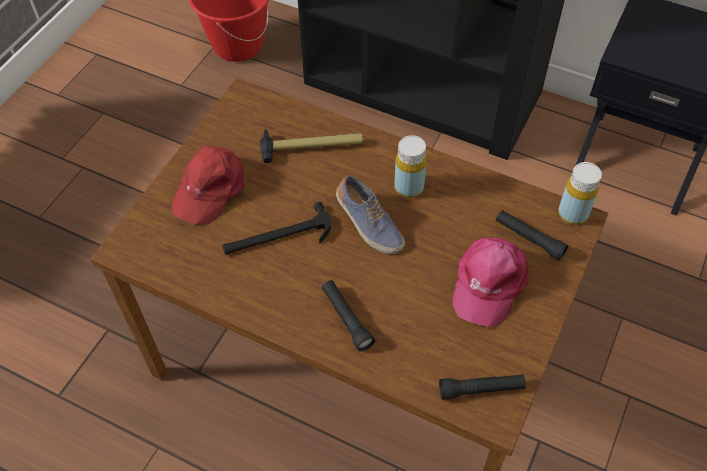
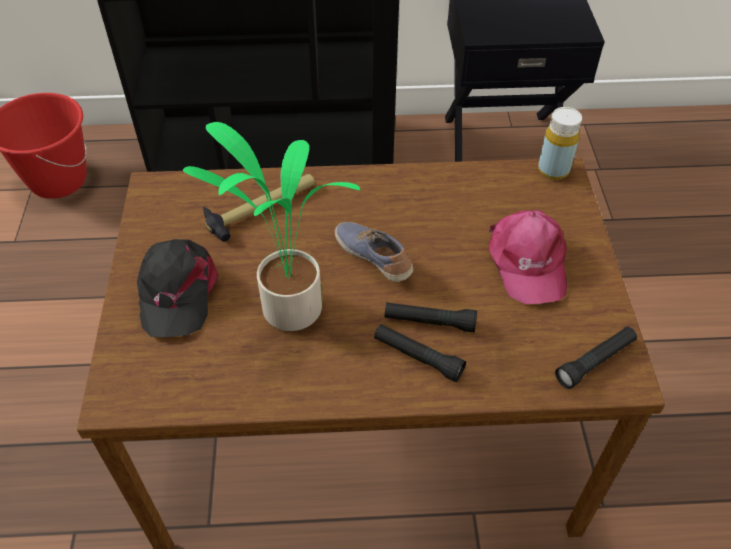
camera: 30 degrees left, 5 degrees down
red cap [172,146,244,224] -> black cap [137,239,218,337]
hammer [222,202,331,255] -> potted plant [183,122,360,331]
shoe [336,175,405,254] -> shoe turned 150 degrees counterclockwise [335,222,413,282]
yellow bottle [394,135,427,198] -> none
black flashlight [496,210,568,261] -> black flashlight moved to [384,302,477,333]

